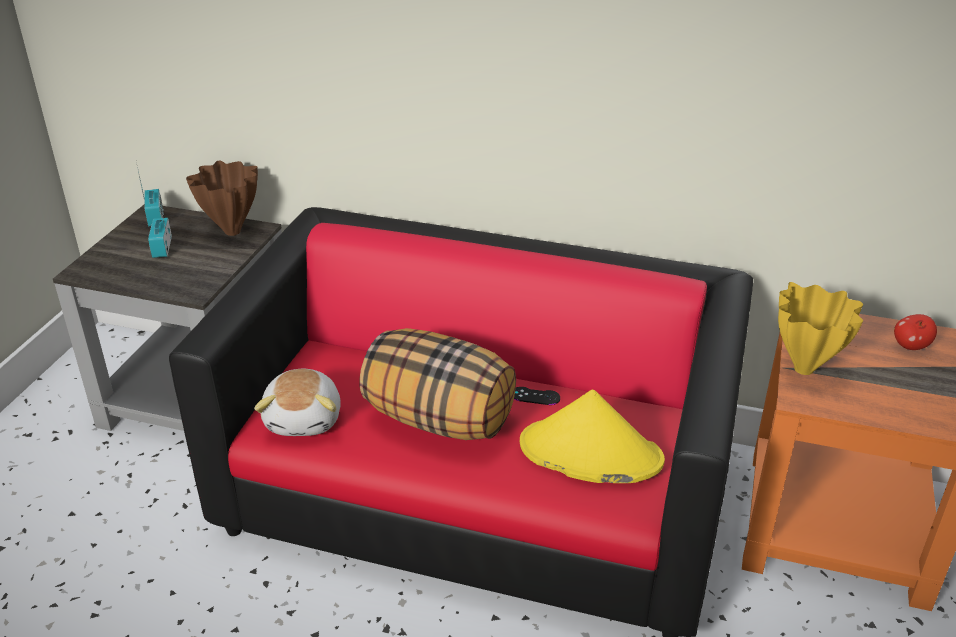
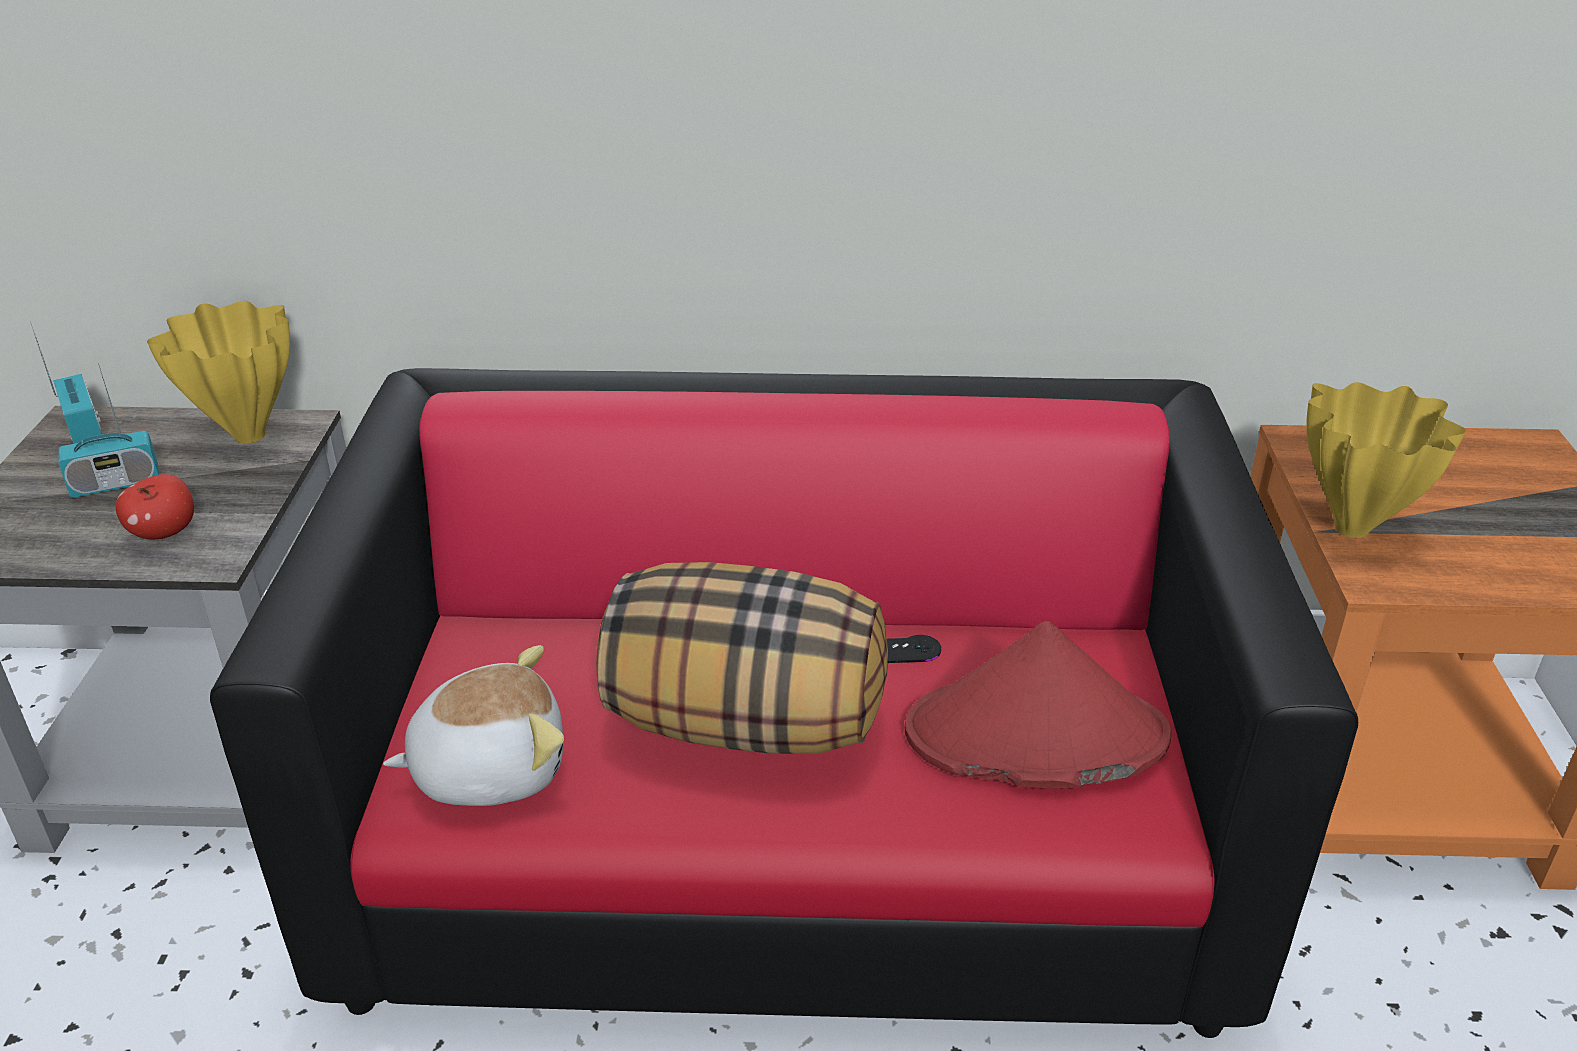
camera: 15 degrees left, 0 degrees up
radio [148,194,172,258] -> radio turned 90 degrees counterclockwise [58,363,159,497]
brown vase [186,160,258,236] -> yellow vase [147,301,290,443]
plush toy [254,369,341,436] -> plush toy turned 90 degrees counterclockwise [383,645,564,806]
yellow hat [520,389,665,483] -> red hat [905,621,1172,789]
apple [894,314,937,350] -> apple moved to [116,474,194,540]

